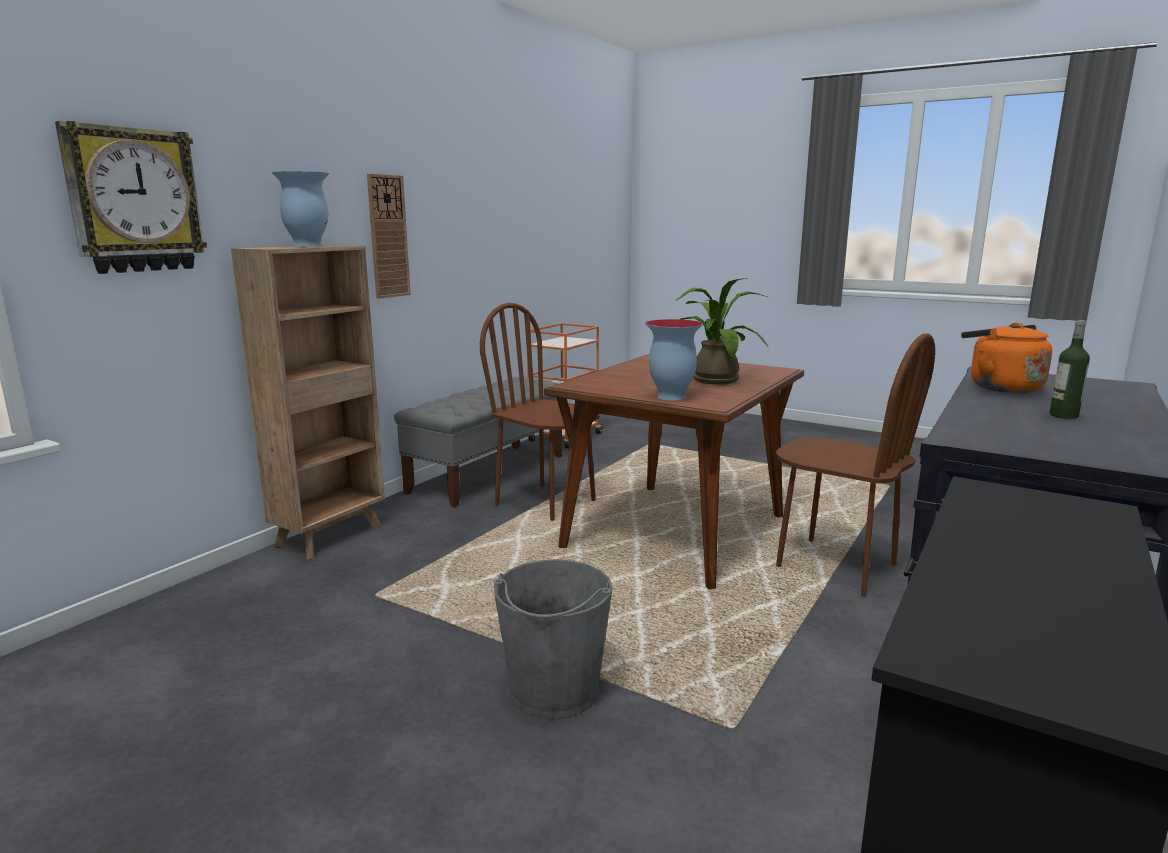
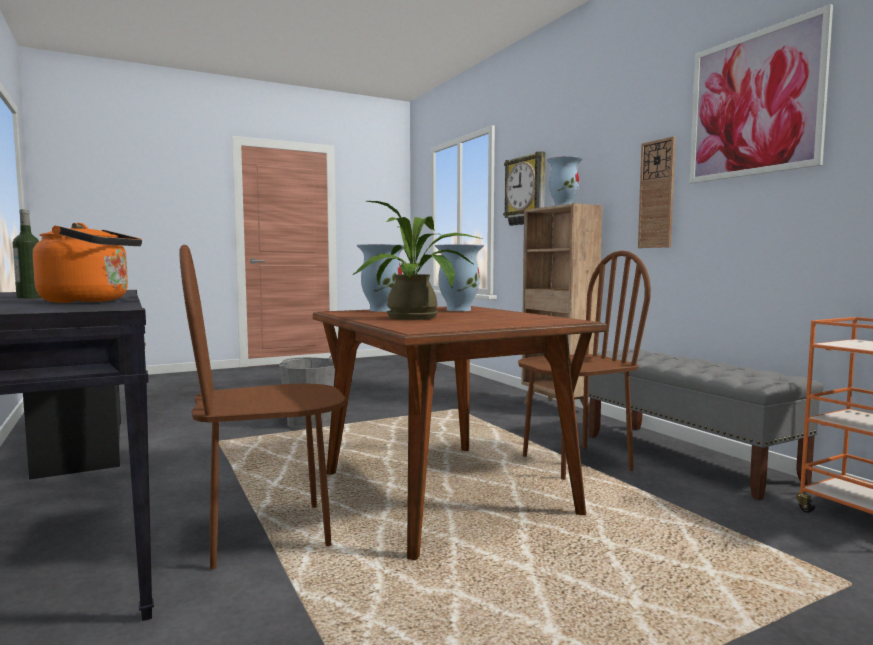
camera: 120 degrees right, 10 degrees down
none -> vase [435,244,484,311]
none -> picture [689,4,833,183]

